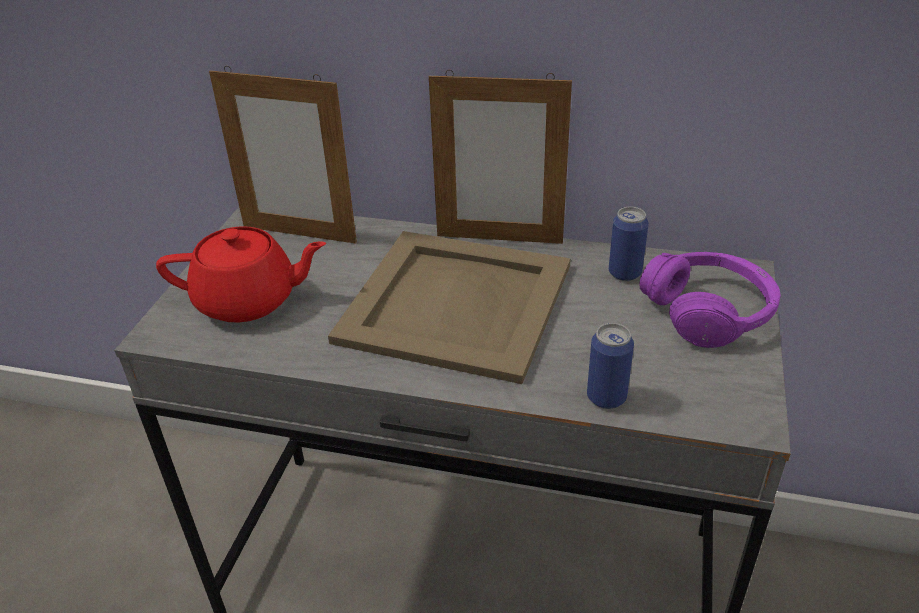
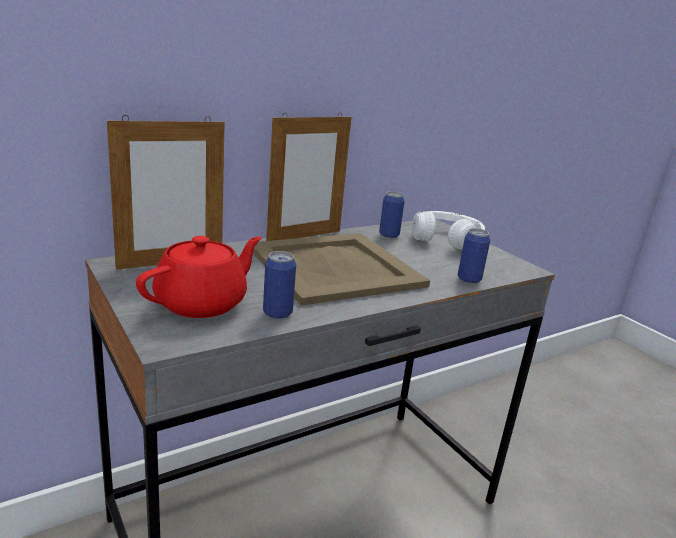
camera: 50 degrees left, 15 degrees down
purple headphones [639,252,780,348] -> white headphones [412,211,485,250]
none -> can [263,251,296,319]

